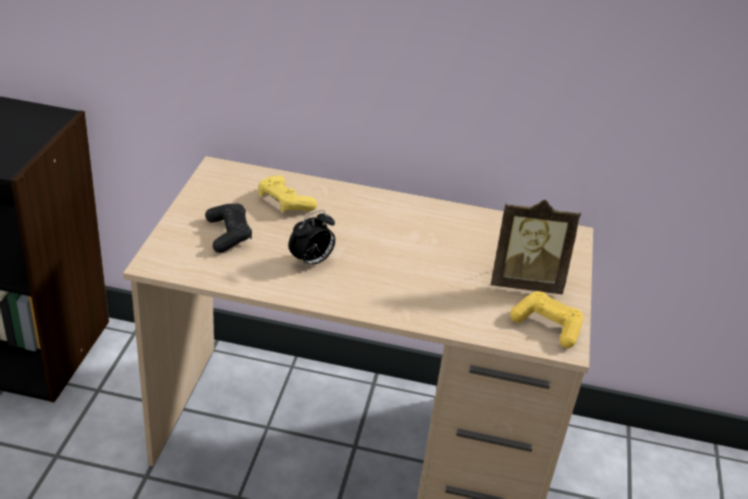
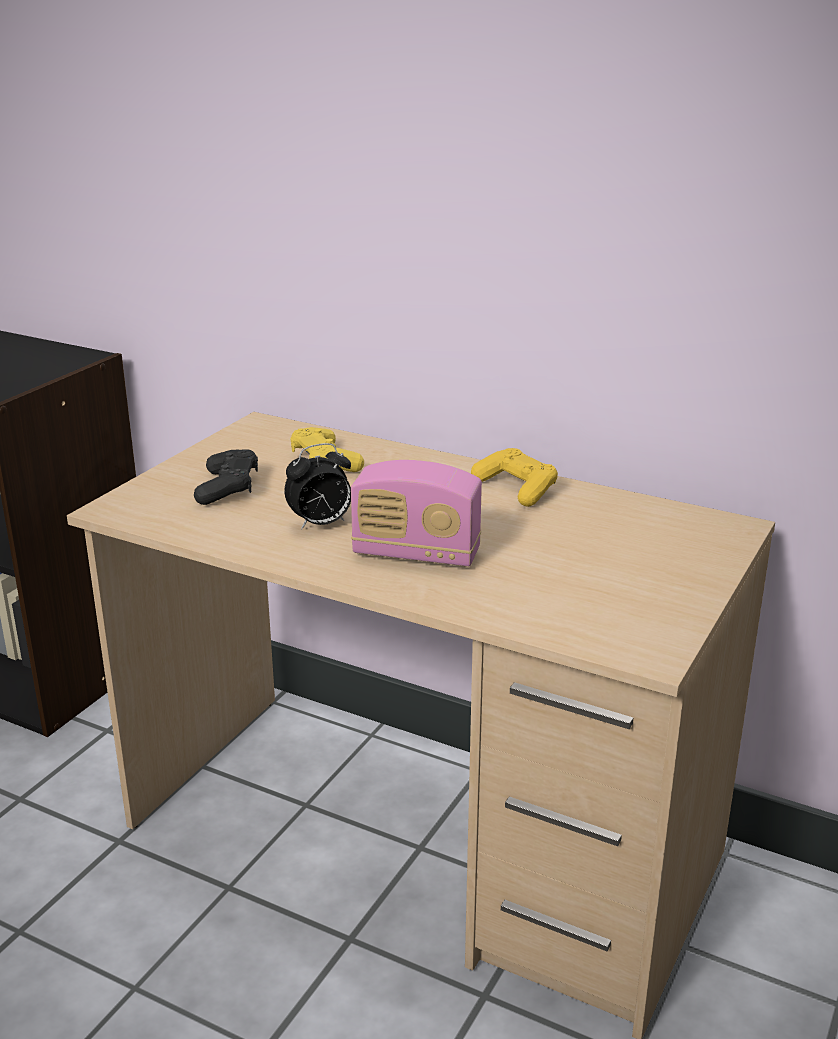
camera: 20 degrees right, 10 degrees down
picture frame [491,200,581,294] -> none
yellow game controller [510,291,583,348] -> yellow game controller moved to [471,448,558,507]
none -> radio [351,460,482,567]

